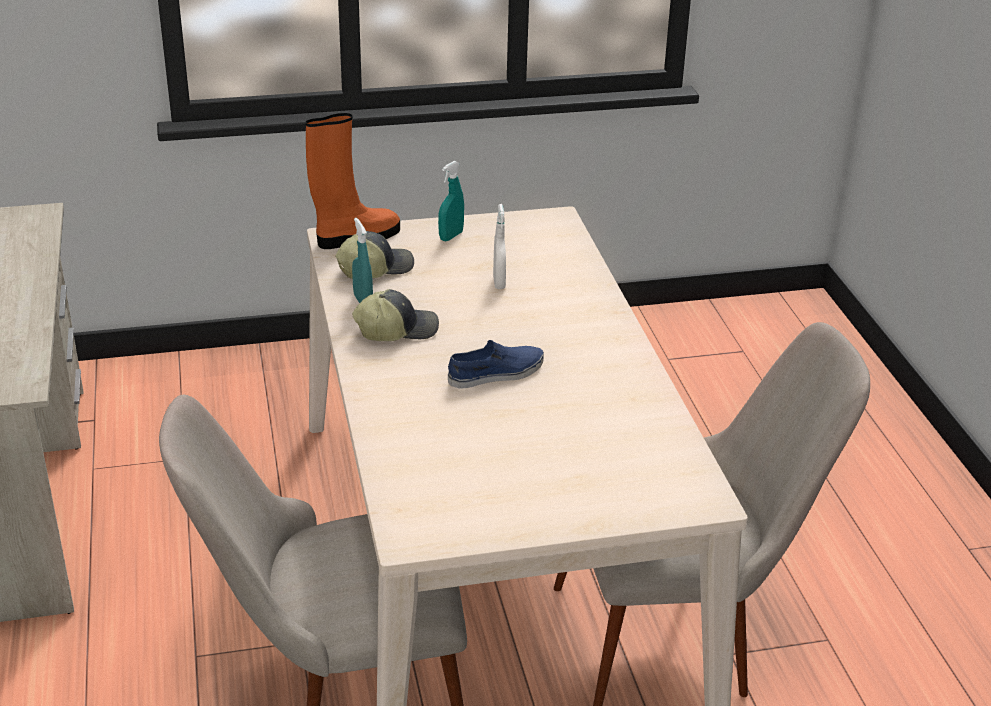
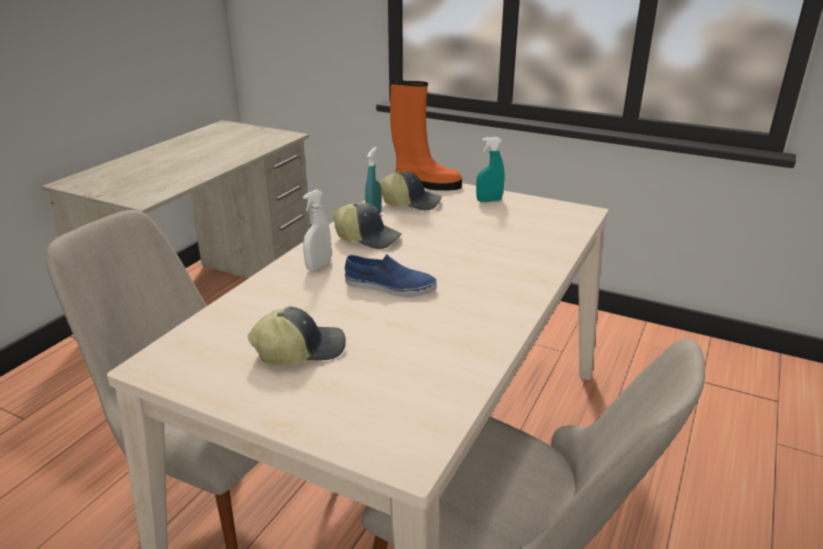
camera: 40 degrees right, 5 degrees down
white spray bottle [493,204,506,289] -> white spray bottle moved to [303,190,331,271]
none -> cap [248,306,346,365]

